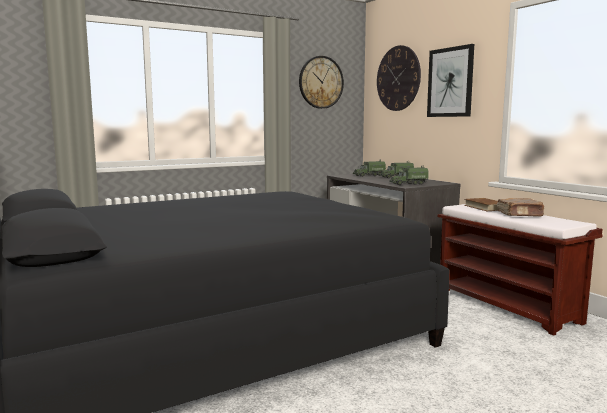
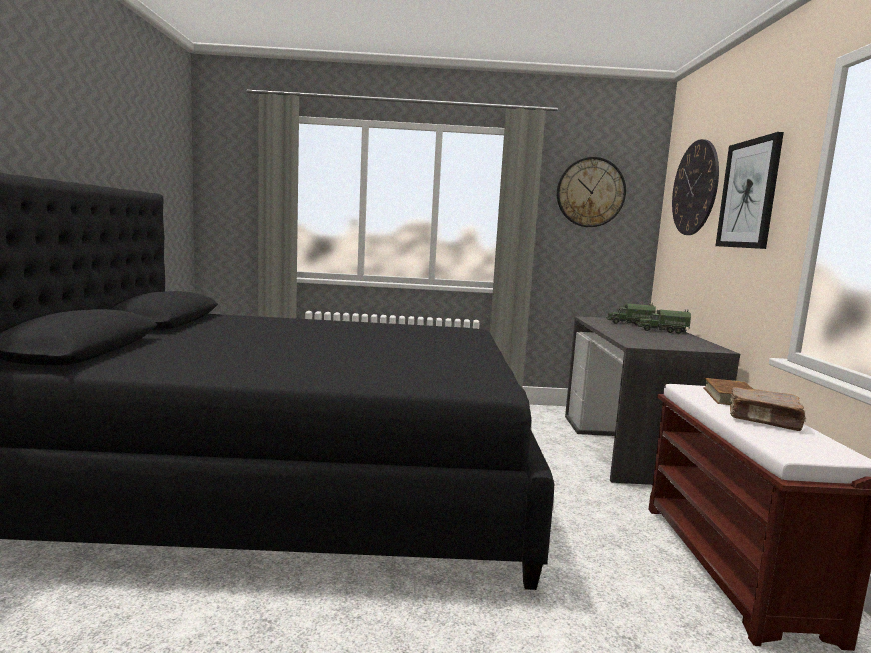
camera: 30 degrees right, 0 degrees up
toy truck [389,165,429,185] -> none

